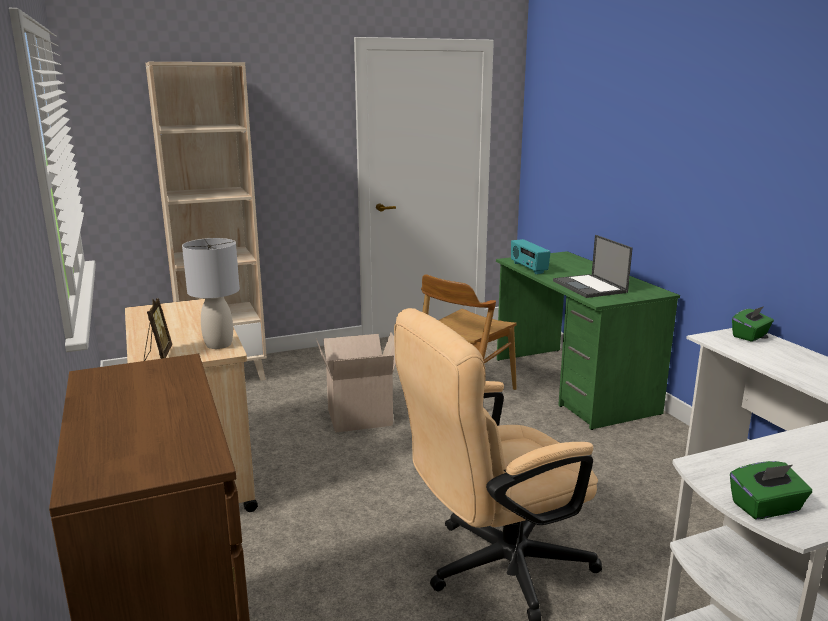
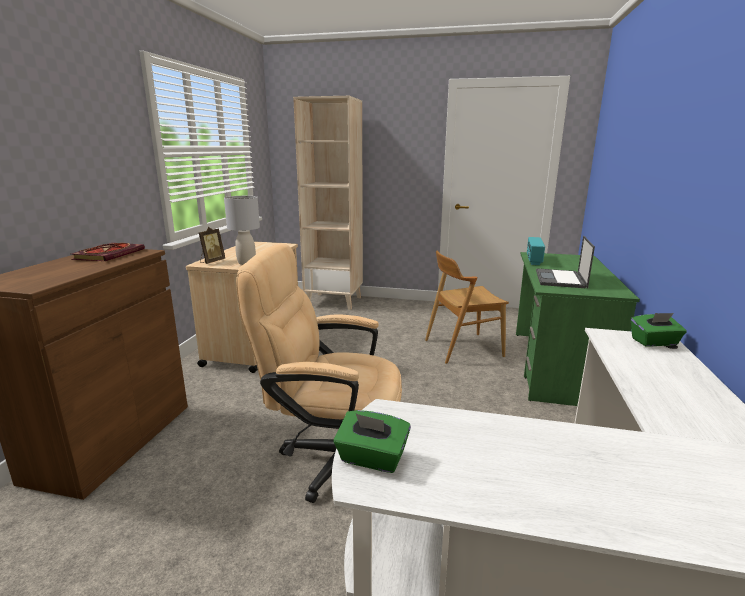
camera: 35 degrees right, 0 degrees up
cardboard box [316,332,396,433] -> none
none -> book [71,243,145,261]

